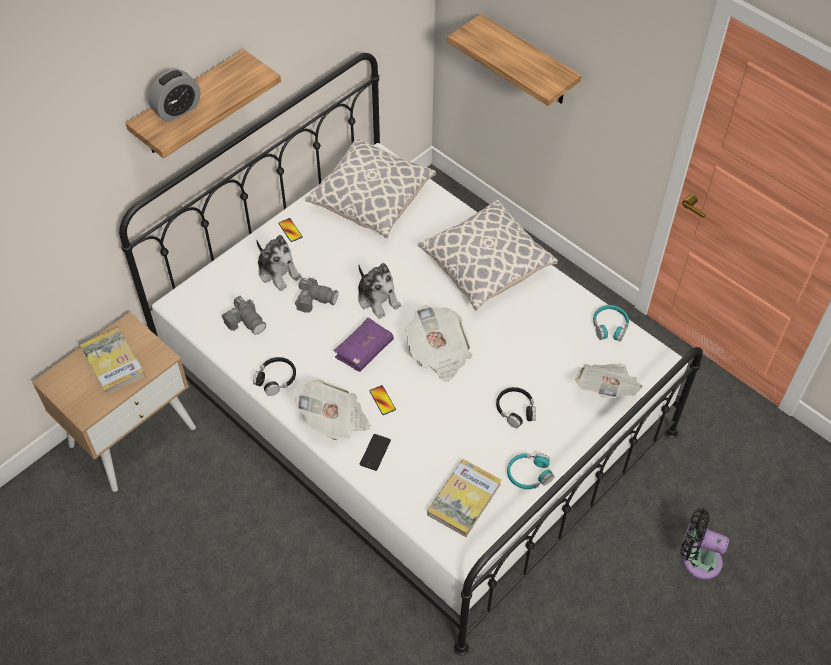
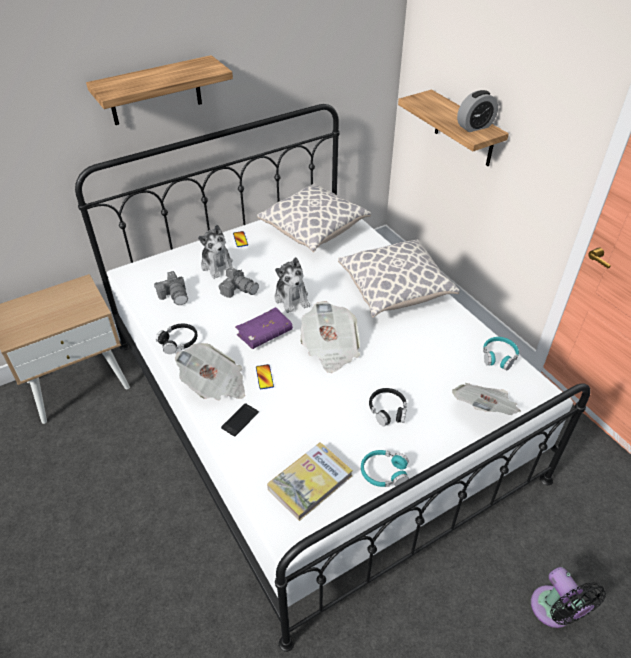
camera: 15 degrees right, 10 degrees down
book [80,328,145,395] -> none
alarm clock [148,69,201,122] -> alarm clock moved to [457,90,498,132]
black fan [680,508,729,580] -> black fan turned 150 degrees counterclockwise [531,567,606,628]

